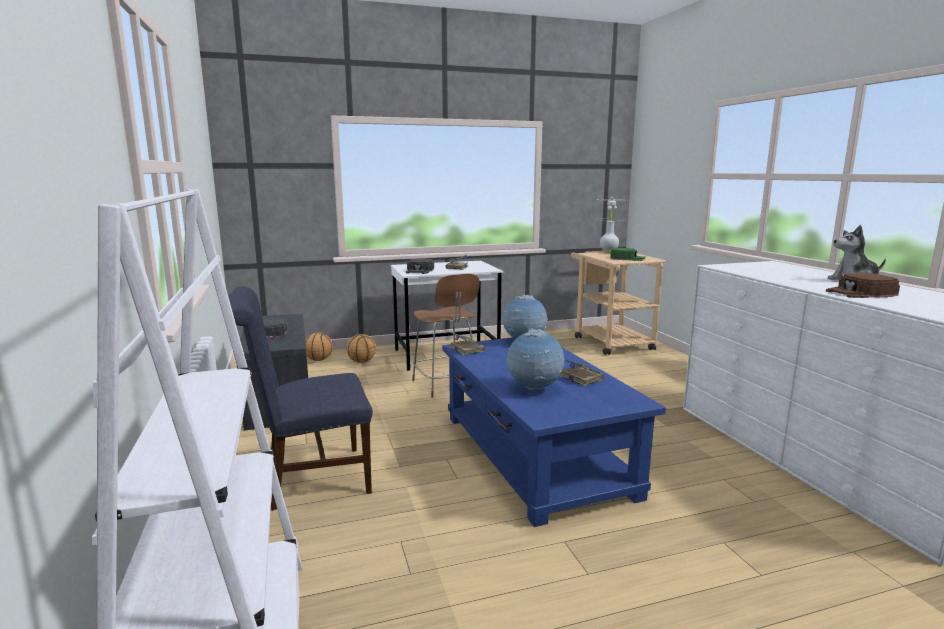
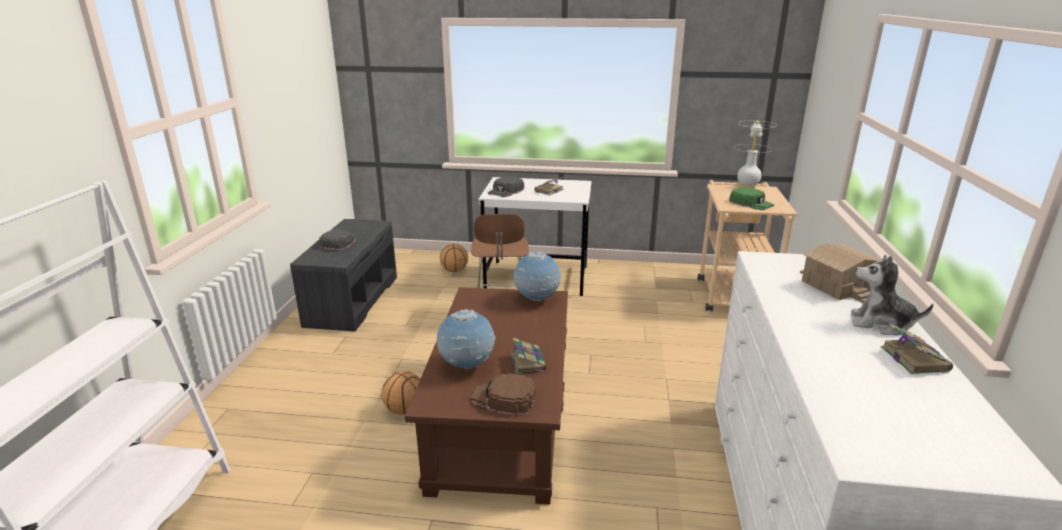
camera: 25 degrees right, 10 degrees up
blue chair [228,287,373,511] -> none
basketball [305,332,333,361] -> basketball moved to [382,371,420,415]
blue coffee table [442,337,666,527] -> brown coffee table [405,287,568,504]
book [449,332,485,356] -> book moved to [881,324,953,374]
brown cap [826,273,900,298] -> brown cap moved to [470,373,536,415]
none -> toy house [800,243,882,303]

